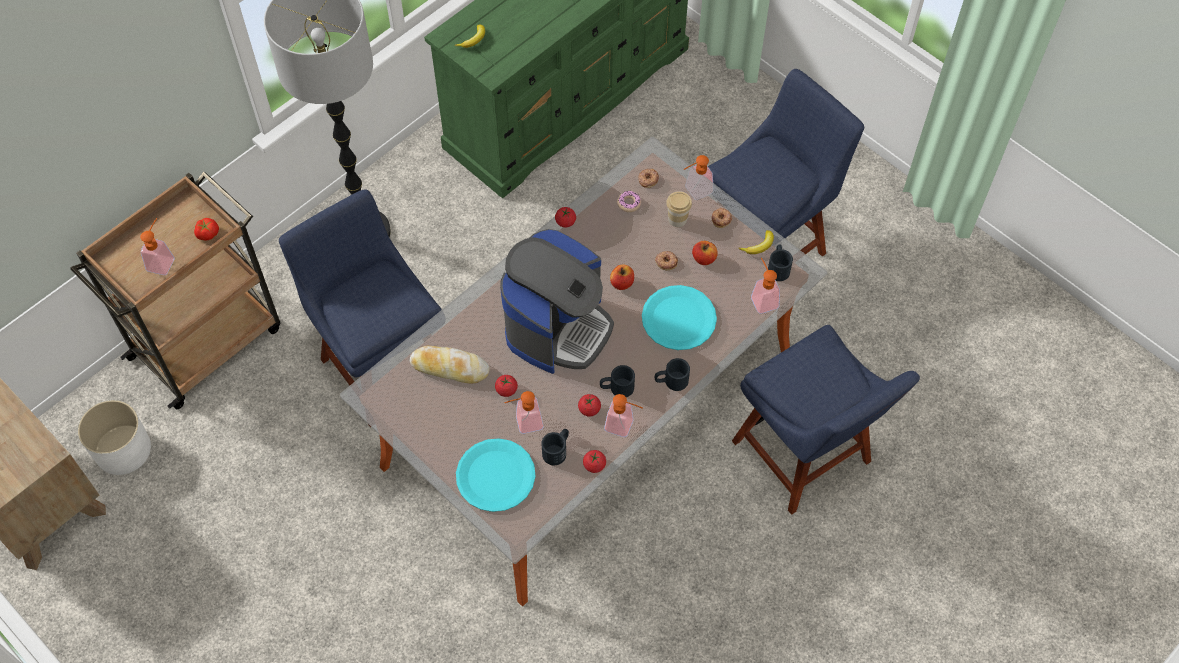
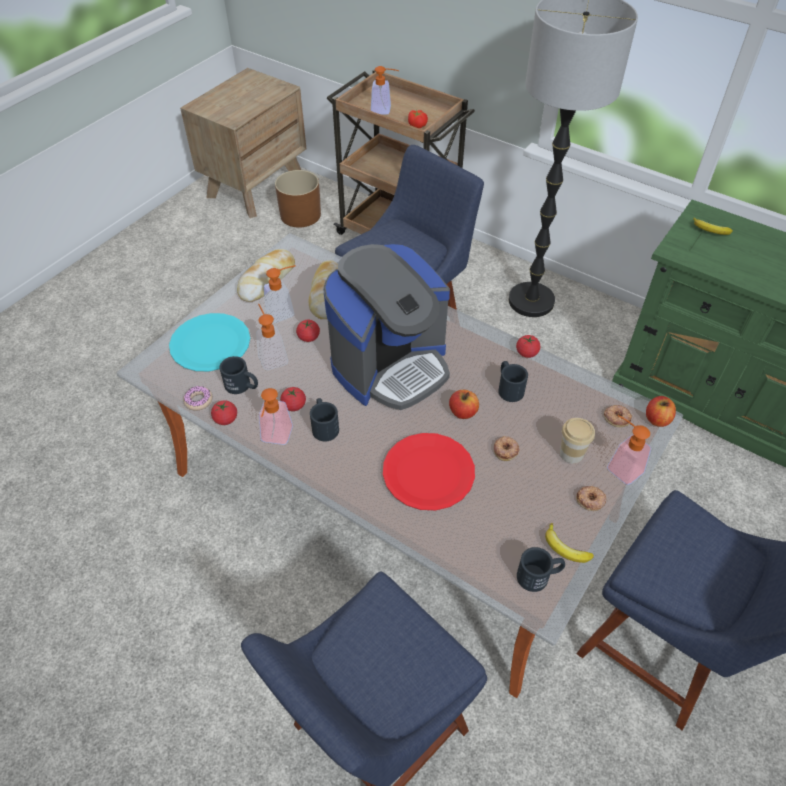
camera: 80 degrees right, 10 degrees down
white planter [78,400,151,475] -> brown planter [275,170,321,228]
coffee machine [500,229,614,374] -> coffee machine turned 60 degrees counterclockwise [323,244,450,410]
donut [617,191,641,212] -> donut moved to [183,386,212,410]
turquoise plate [642,285,717,350] -> red plate [383,433,475,510]
black mug [655,358,690,391] -> black mug moved to [498,361,528,402]
apple [692,241,718,265] -> apple moved to [646,396,676,427]
soap dispenser [751,258,780,314] -> soap dispenser moved to [264,265,296,323]
none -> bread [237,249,295,302]

